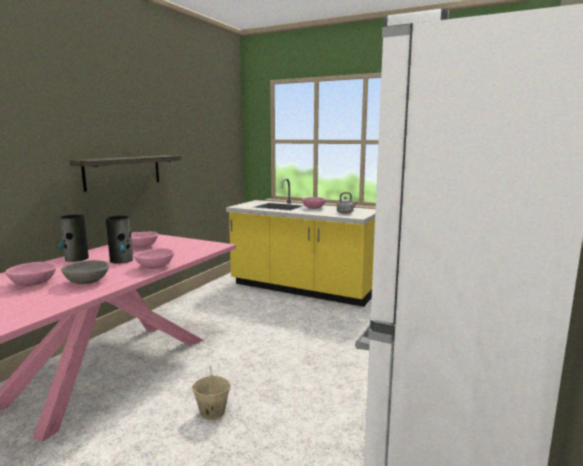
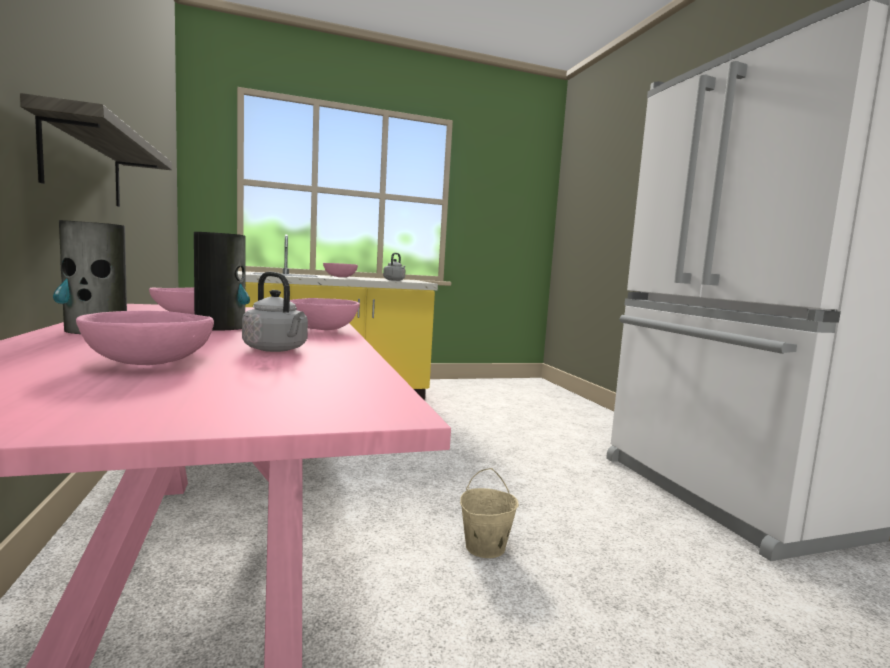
camera: 45 degrees left, 5 degrees down
grey bowl [61,260,109,284] -> grey kettle [242,272,308,352]

